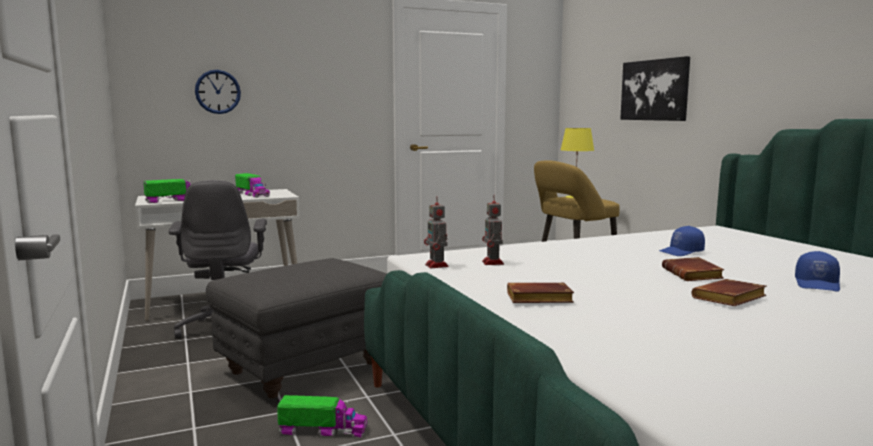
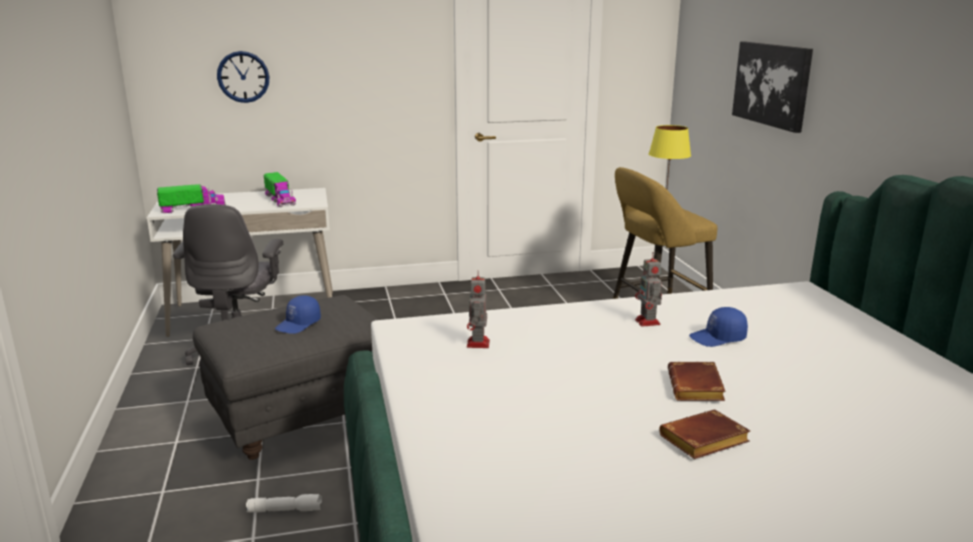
camera: 10 degrees right, 10 degrees up
toy truck [277,395,368,438] -> white flashlight [246,494,322,513]
toy robot [424,196,449,268] -> toy robot moved to [635,252,662,327]
brown book [507,282,574,303] -> none
blue cap [795,251,840,292] -> blue cap moved to [275,295,321,334]

